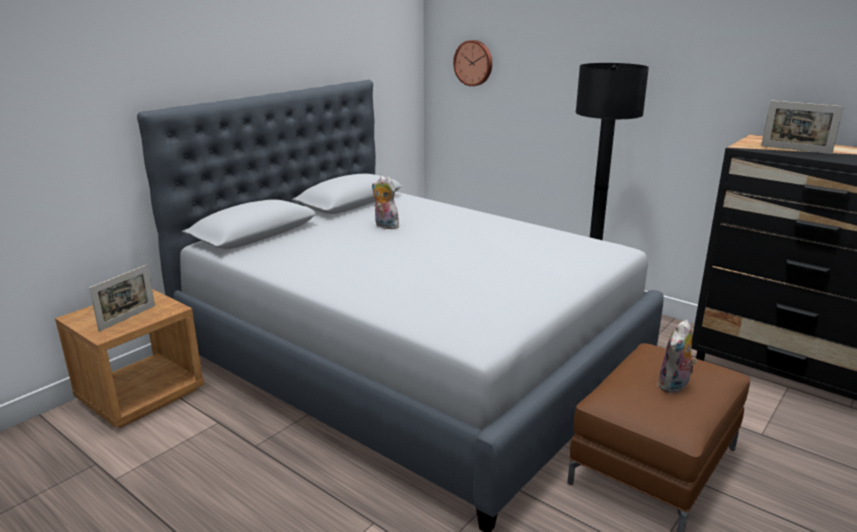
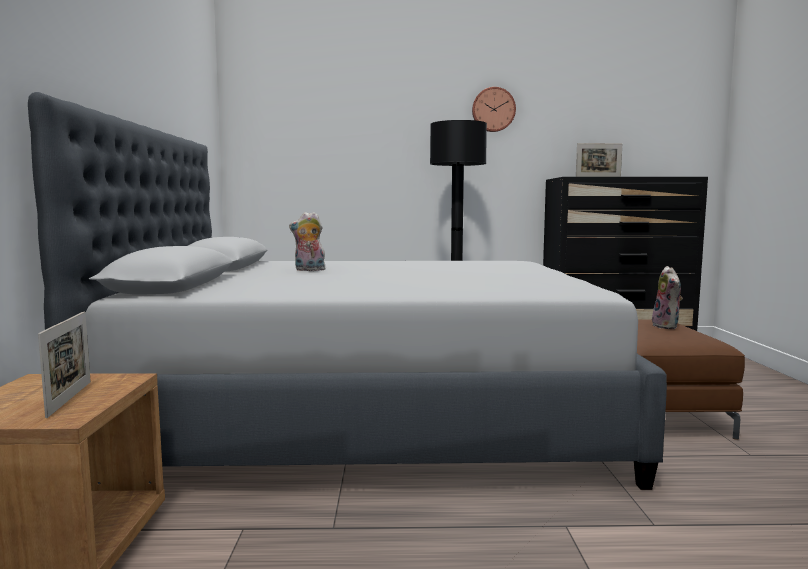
camera: 40 degrees left, 15 degrees down
wall clock [453,40,492,86] -> wall clock moved to [472,87,516,132]

